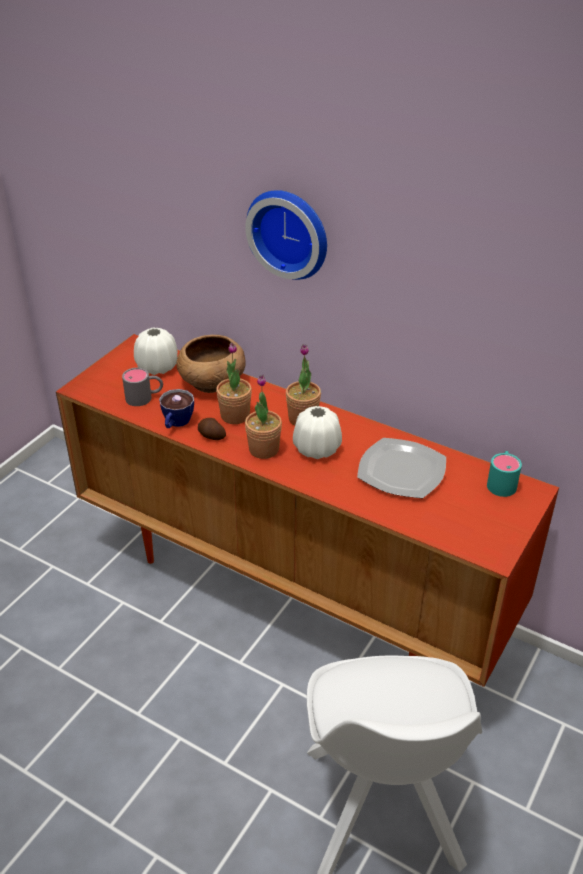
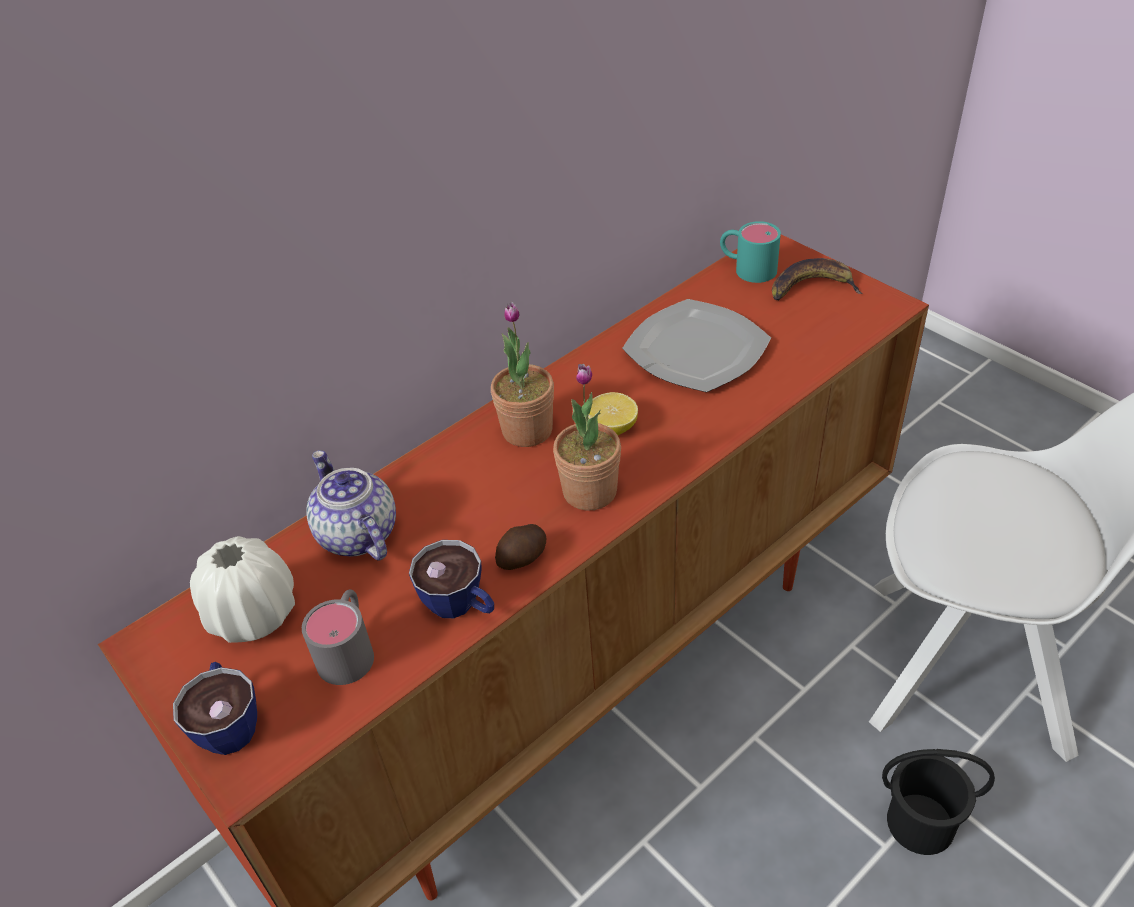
camera: 70 degrees left, 5 degrees up
brown bowl [176,335,246,393] -> teapot [306,450,396,560]
potted plant [216,343,252,424] -> none
wall clock [245,190,327,280] -> none
white vase [293,406,342,459] -> lemon [588,392,638,435]
none -> cup [173,662,257,755]
none -> banana [772,258,862,300]
none -> black bucket [882,749,995,855]

